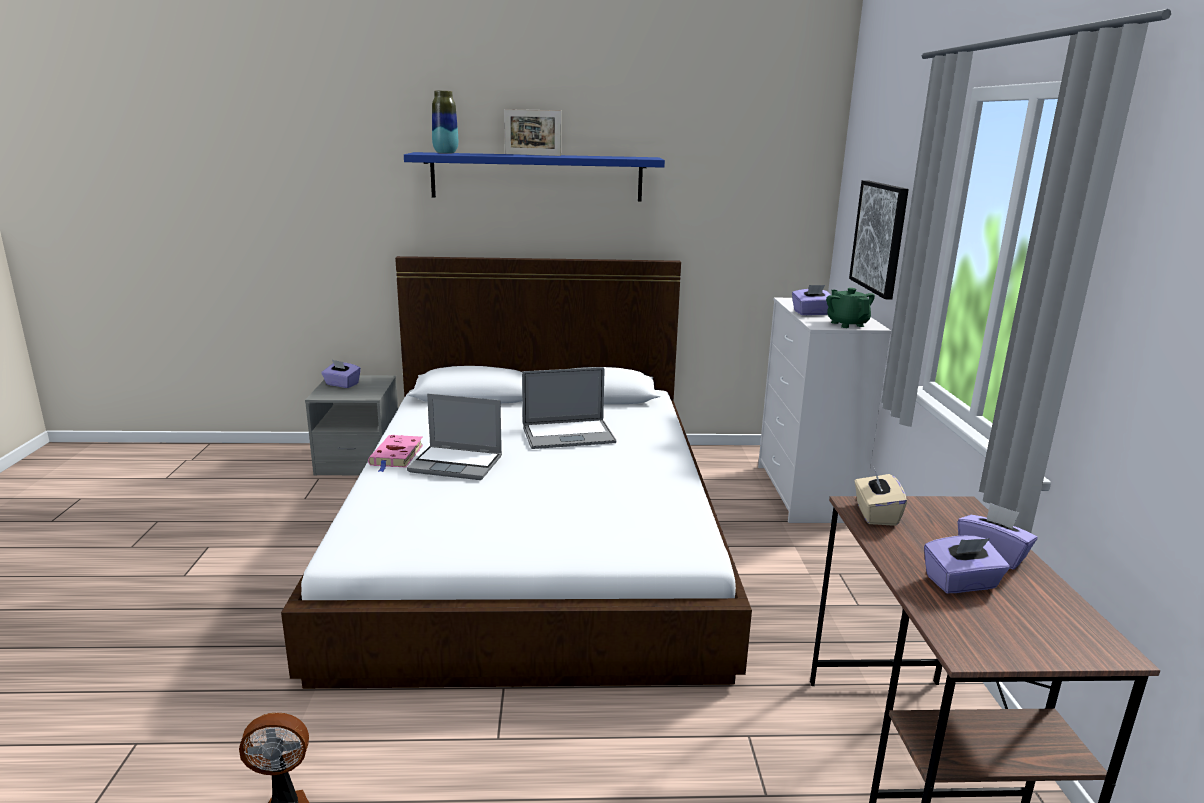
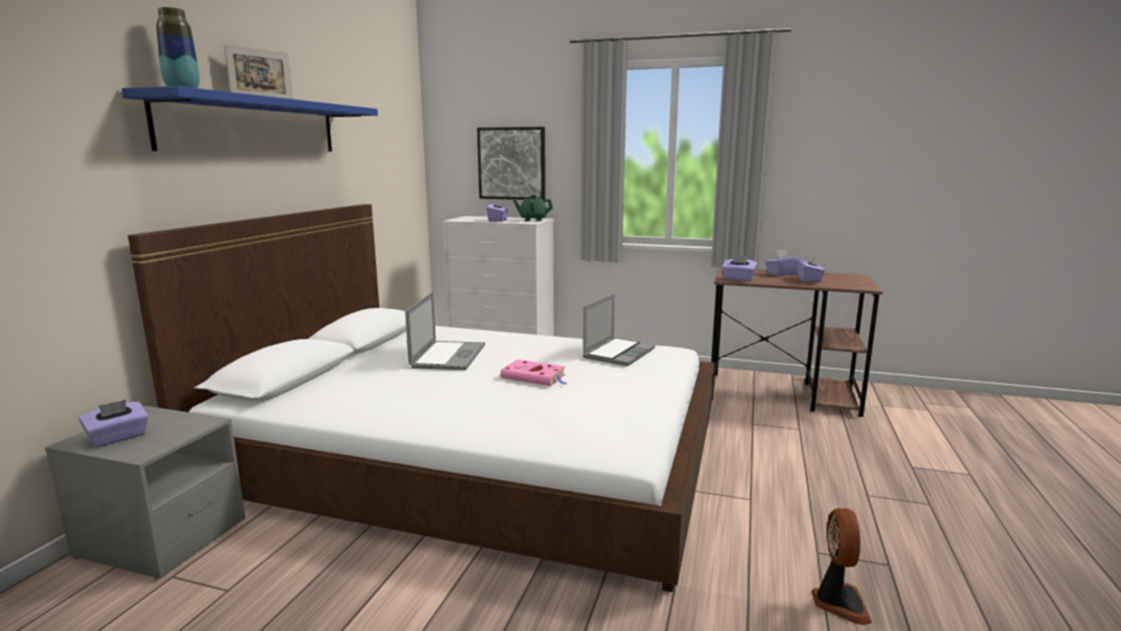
camera: 70 degrees left, 5 degrees down
pink book [368,435,423,472] -> pink book moved to [500,359,567,386]
laptop [407,393,502,480] -> laptop moved to [583,294,655,366]
beige tissue box [854,468,907,526] -> purple tissue box [722,255,758,281]

